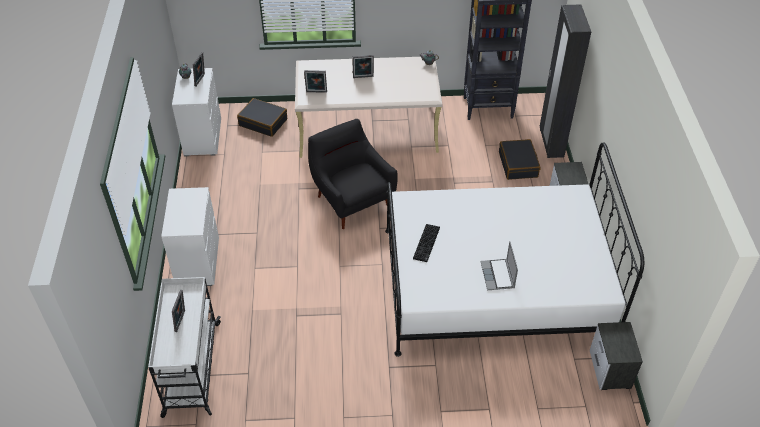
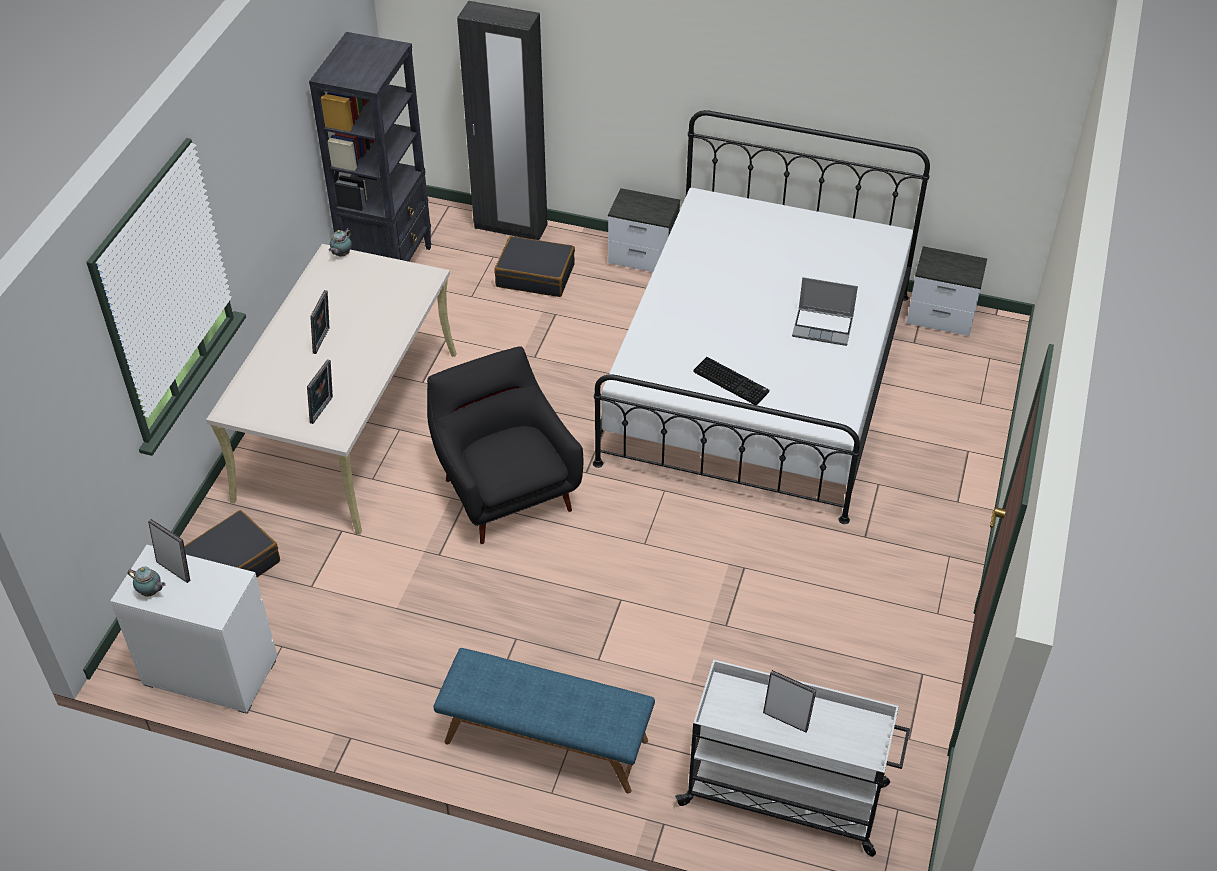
camera: 70 degrees left, 0 degrees up
white dresser [161,187,219,286] -> blue bench [433,648,655,794]
black armchair [308,119,398,229] -> black armchair turned 75 degrees clockwise [427,346,583,544]

